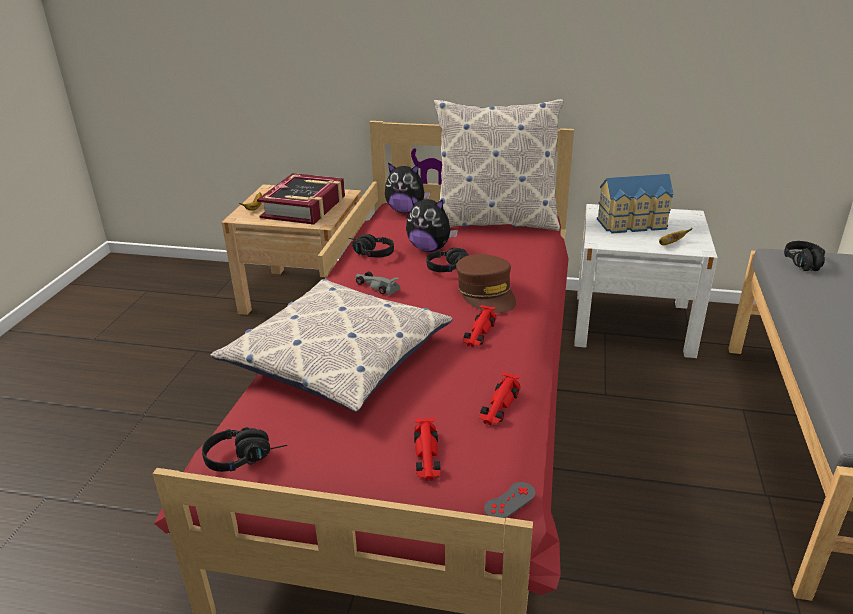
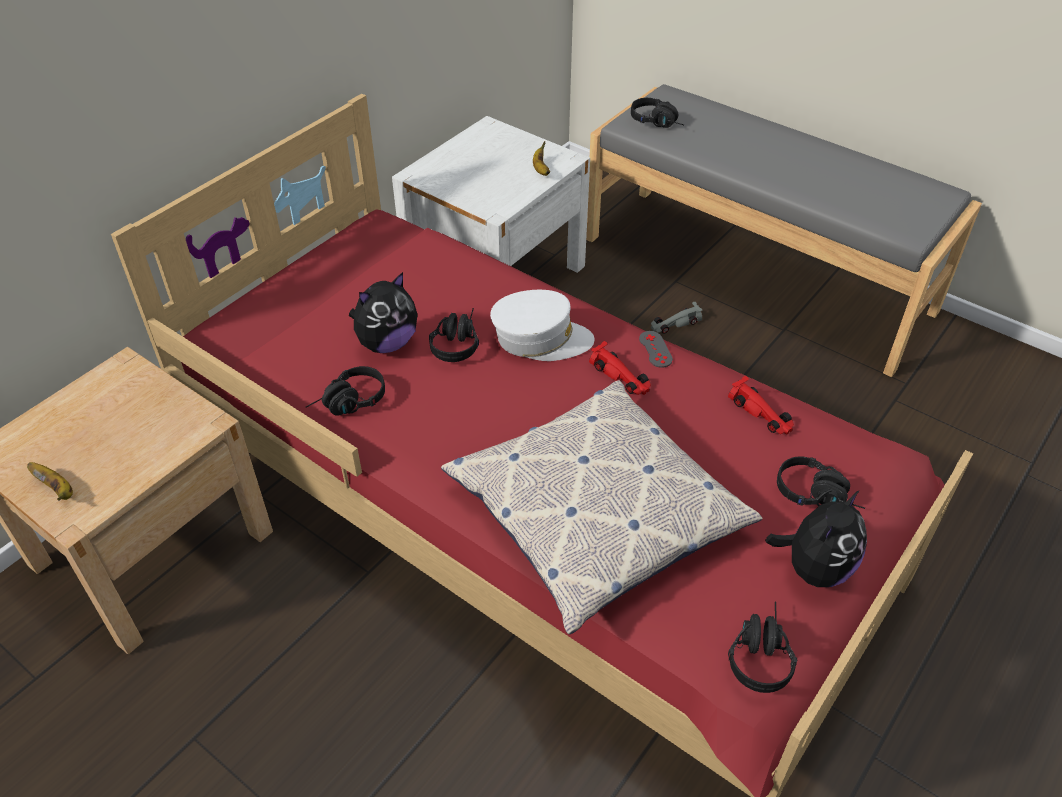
camera: 65 degrees left, 15 degrees up
book [257,173,345,225] -> none
grey toy car [355,271,400,295] -> grey toy car moved to [651,302,703,334]
plush toy [385,162,430,213] -> plush toy moved to [765,490,867,587]
red toy car [414,418,441,481] -> black headphones [777,457,865,509]
pillow [434,99,564,231] -> none
brown cap [456,254,516,313] -> white cap [490,290,594,361]
grey game controller [484,482,536,519] -> grey game controller moved to [639,331,673,368]
toy house [597,174,673,233] -> none

